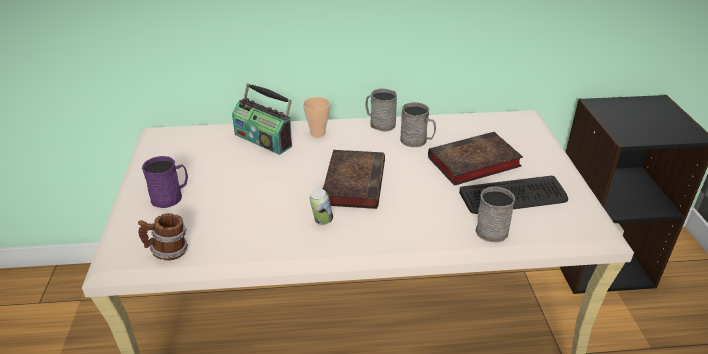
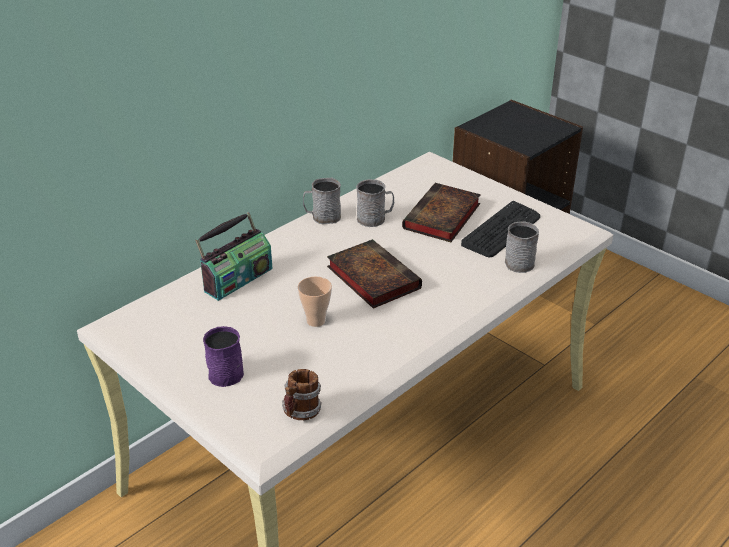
camera: 40 degrees left, 0 degrees up
radio [232,83,292,155] -> radio turned 45 degrees counterclockwise [195,212,272,301]
cup [303,97,330,137] -> cup moved to [298,276,332,327]
can [310,189,333,225] -> none

